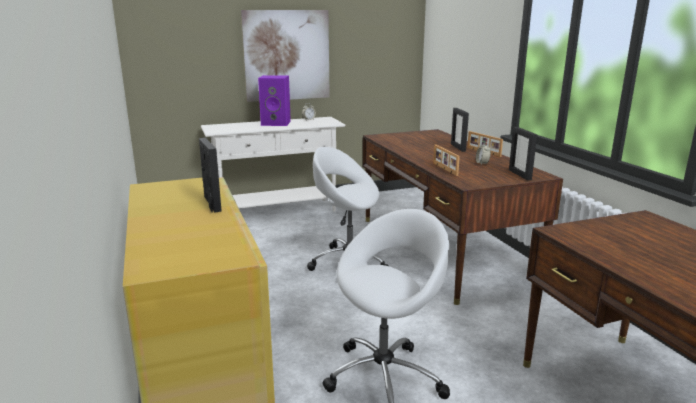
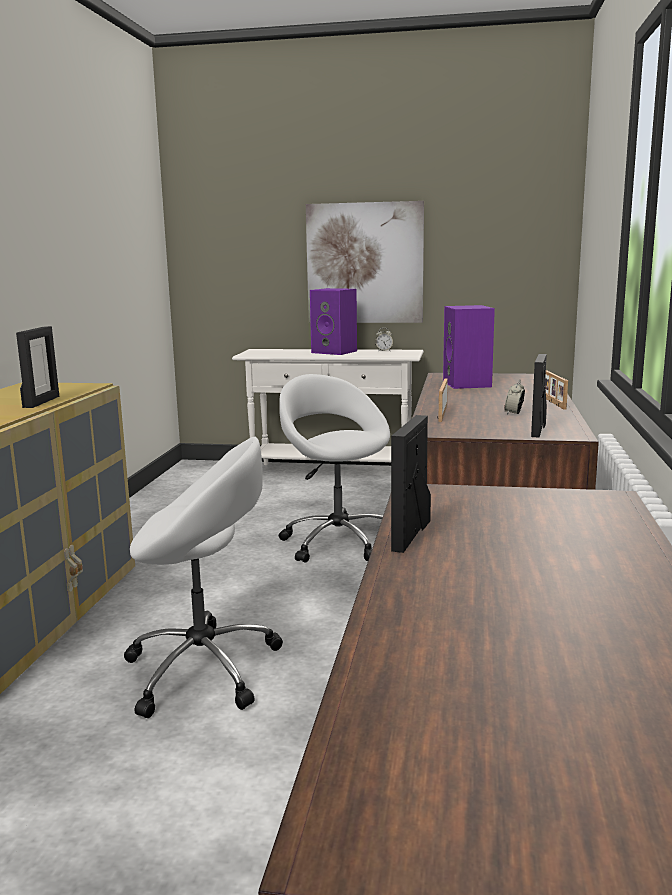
camera: 30 degrees right, 5 degrees down
picture frame [451,108,469,152] -> picture frame moved to [391,415,431,553]
none -> purple speaker [443,305,495,389]

